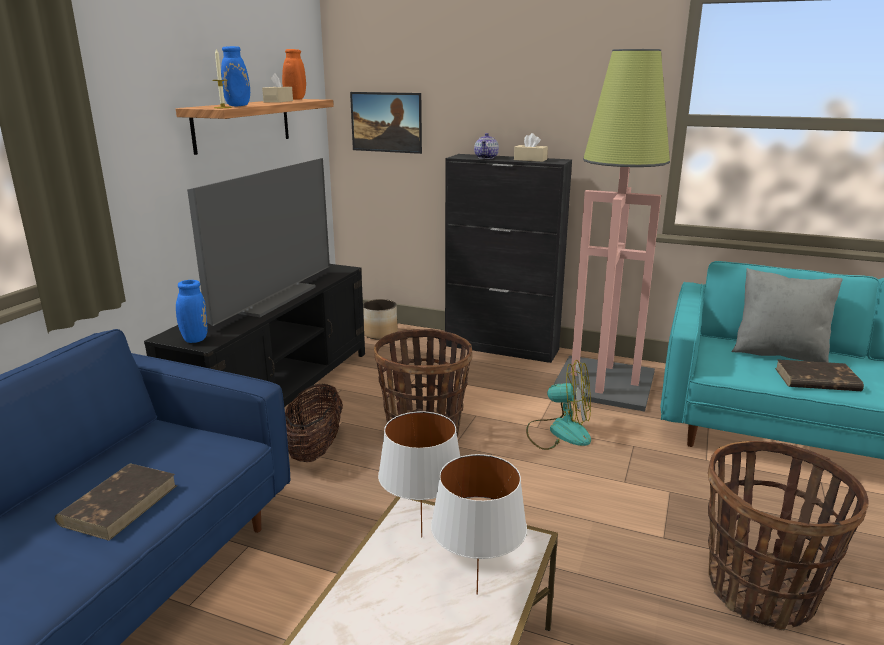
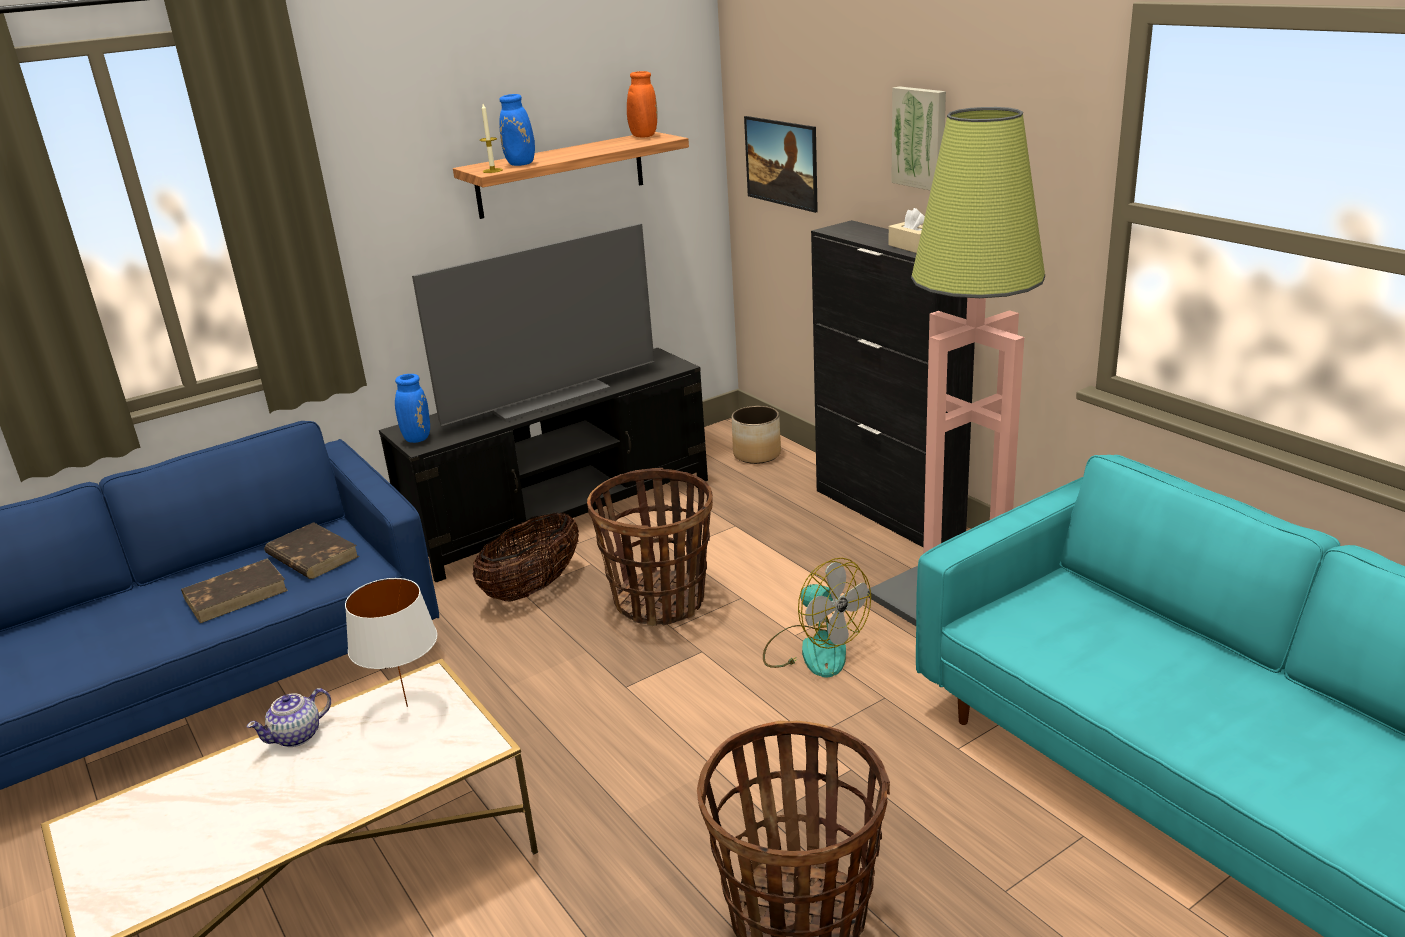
camera: 35 degrees right, 5 degrees up
beige tissue box [262,73,293,103] -> none
white table lamp [431,454,527,595] -> none
teapot [474,133,499,159] -> teapot moved to [247,688,331,747]
grey pillow [731,268,843,363] -> none
brown book [775,359,864,391] -> brown book moved to [264,522,359,579]
none -> picture [891,86,946,191]

